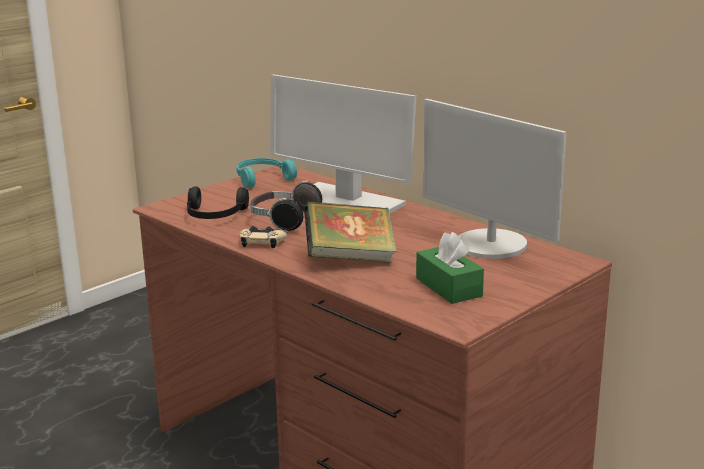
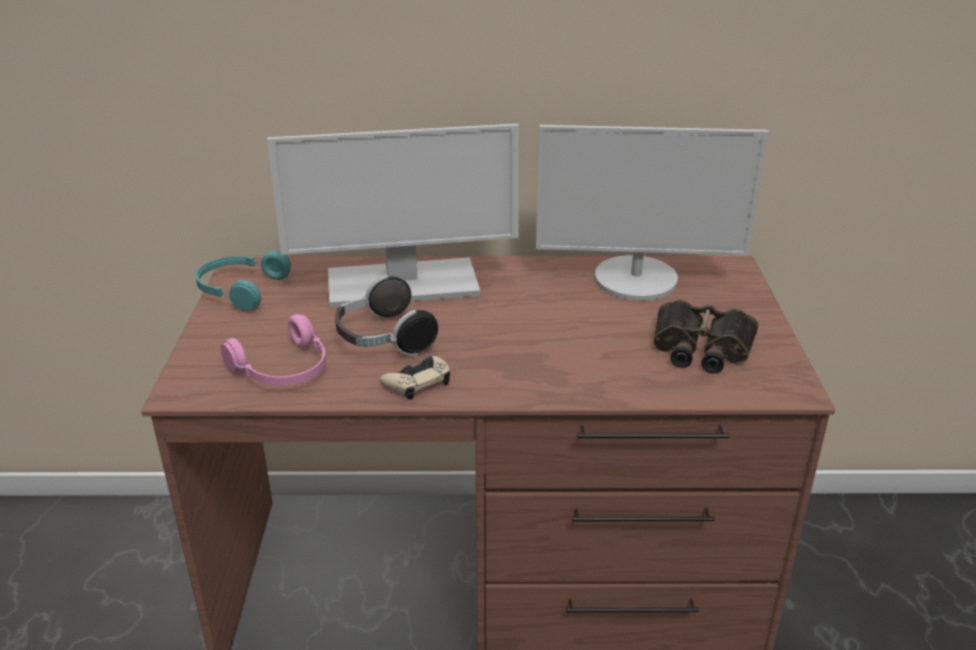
camera: 45 degrees left, 10 degrees up
black headphones [187,186,249,219] -> pink headphones [220,314,326,386]
book [304,201,397,263] -> none
green tissue box [416,232,484,304] -> binoculars [653,300,758,374]

